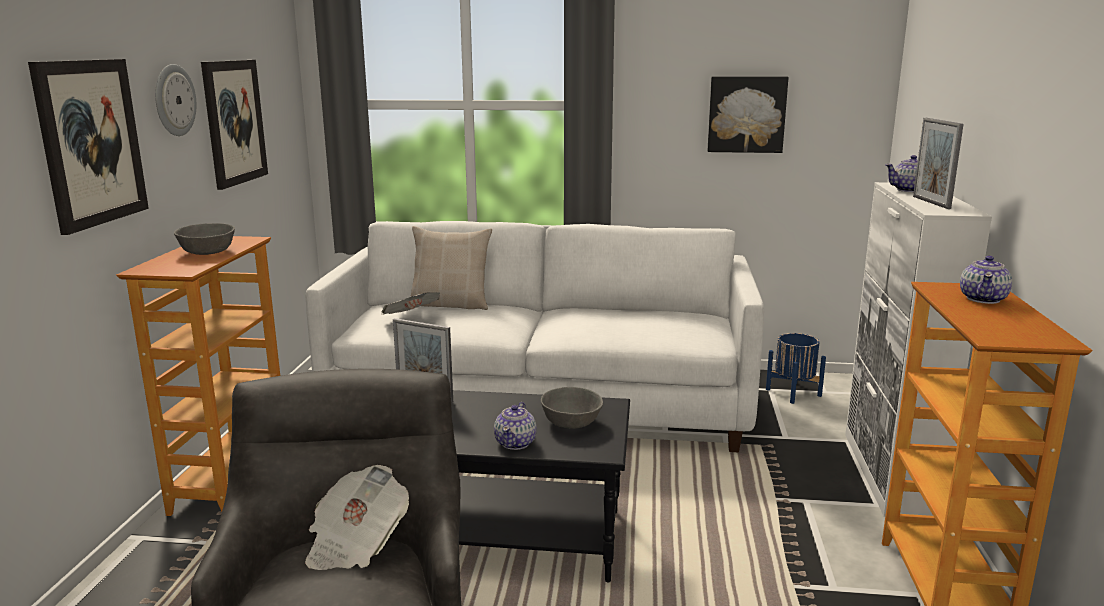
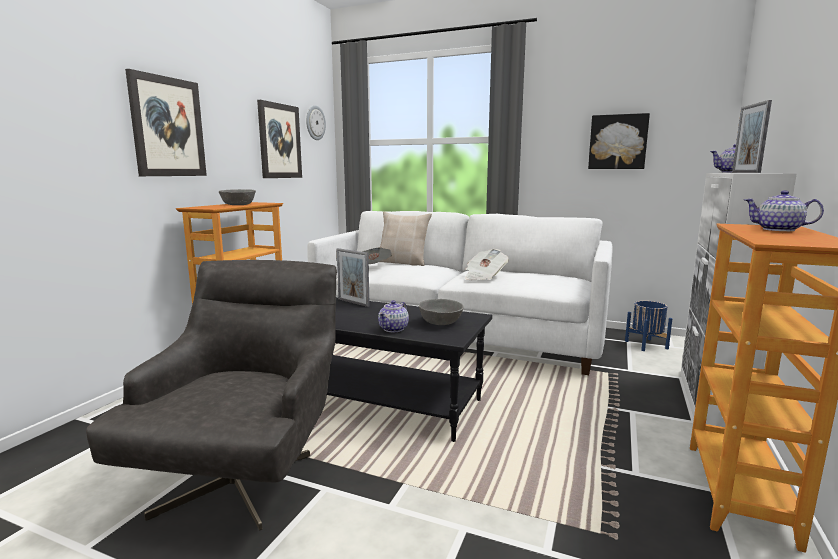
camera: 15 degrees right, 5 degrees down
wall clock [155,64,196,136] -> wall clock moved to [306,105,326,140]
newspaper [305,465,409,570] -> newspaper moved to [465,249,509,280]
teapot [960,256,1012,304] -> teapot turned 75 degrees clockwise [744,190,824,231]

